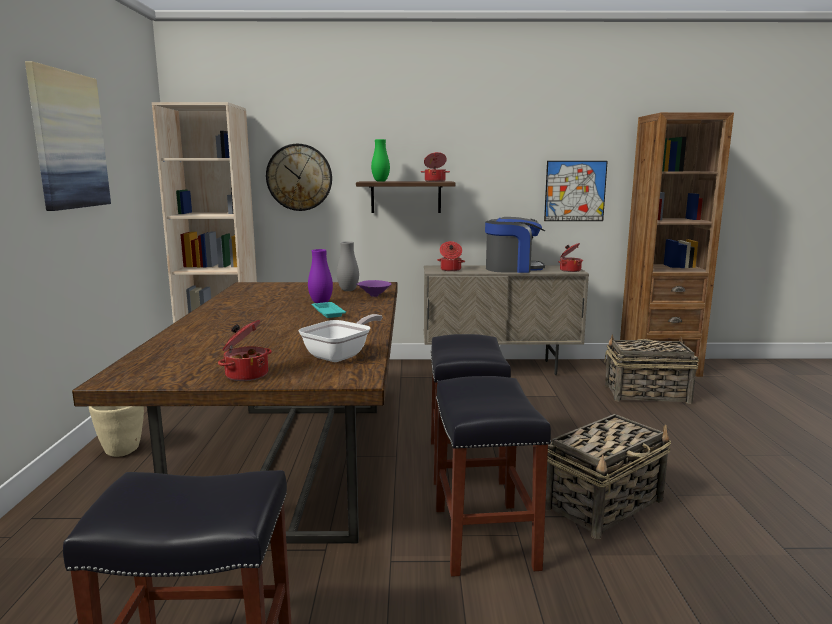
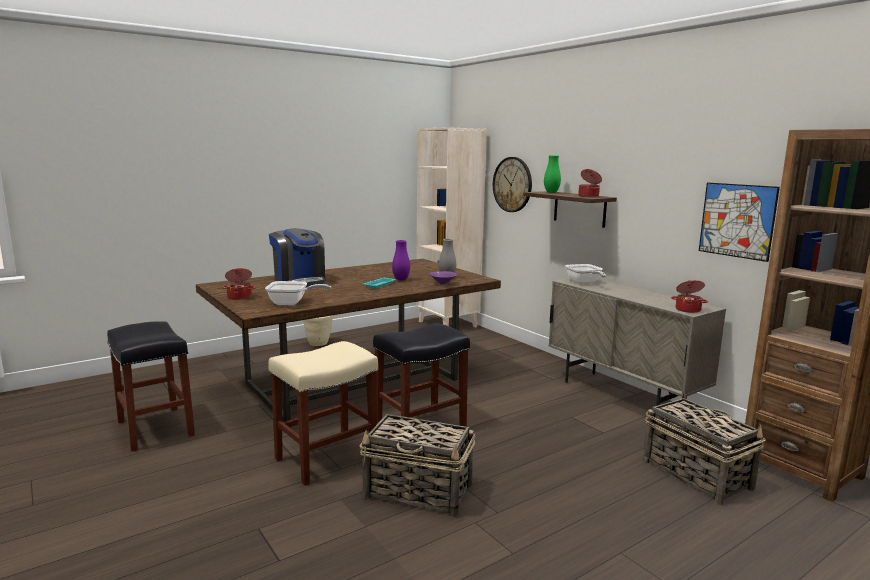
camera: 55 degrees right, 0 degrees up
picture [25,61,111,211] -> none
black stool [436,376,551,577] -> beige stool [268,341,378,485]
cooking pot [437,241,465,271] -> frying pan [565,264,606,284]
coffee machine [485,217,545,273] -> coffee machine moved to [269,228,325,286]

